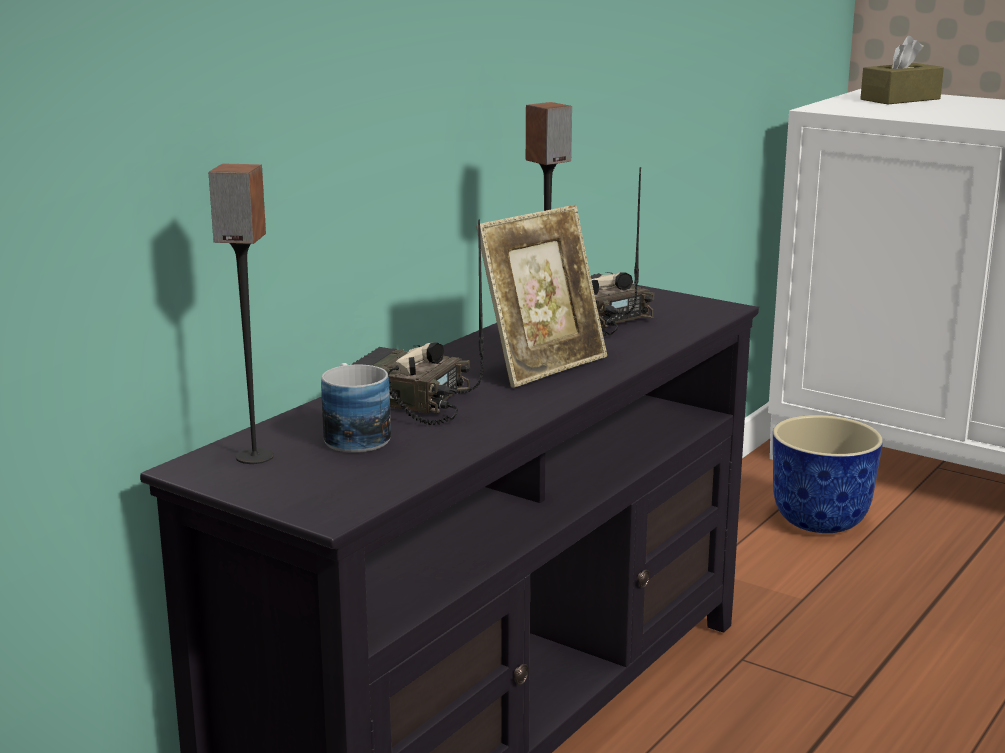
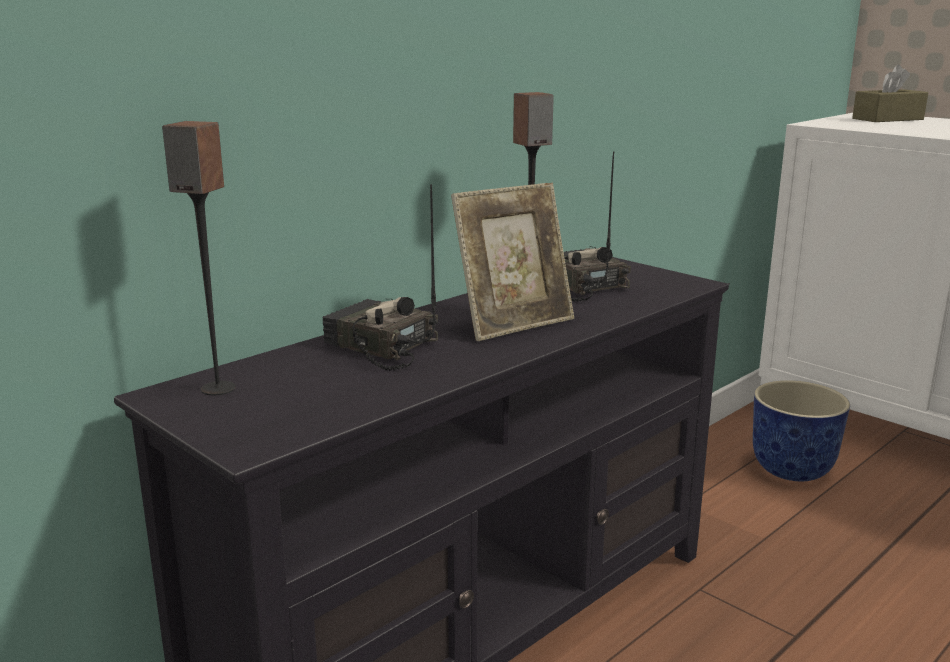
camera: 10 degrees right, 0 degrees up
mug [321,363,391,453] -> none

